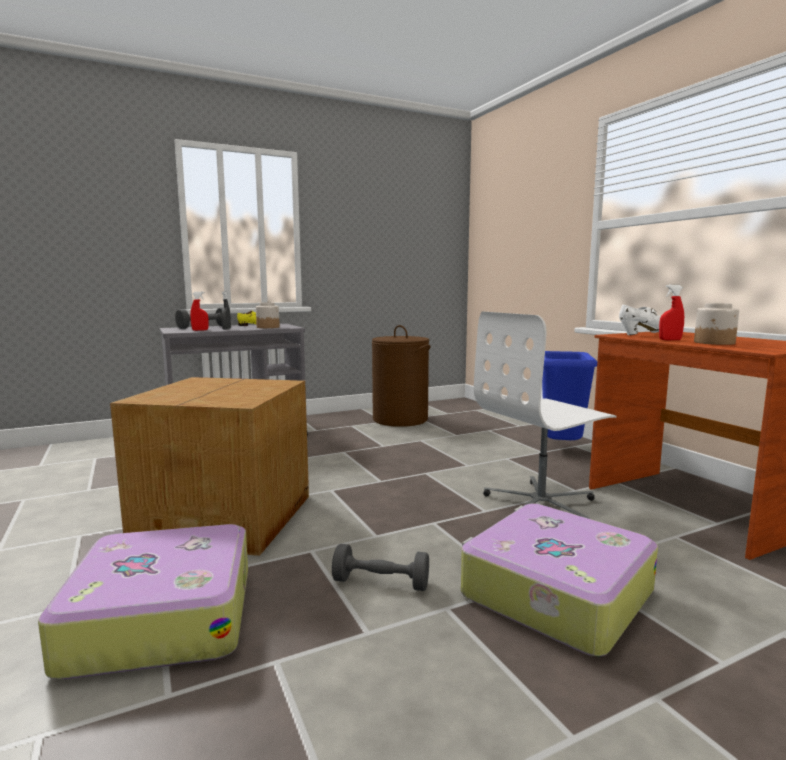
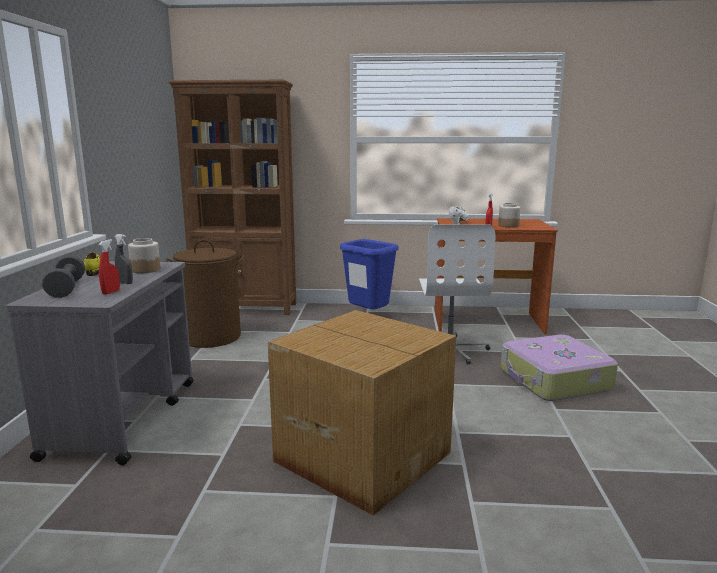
camera: 60 degrees left, 5 degrees up
suitcase [38,524,248,679] -> none
grey dumbbell [332,544,429,591] -> none
none -> brown bookcase [168,80,296,315]

